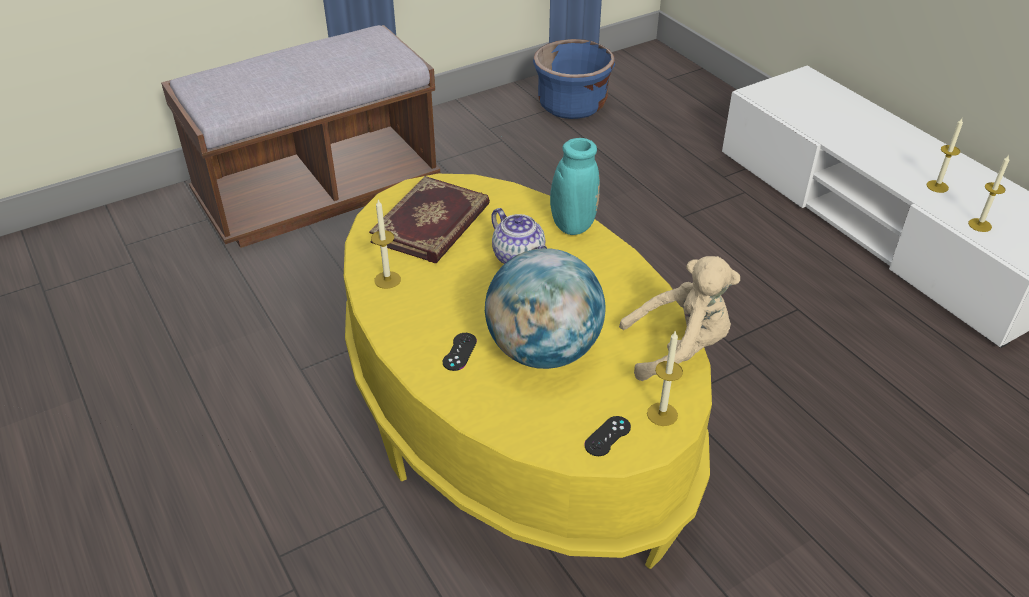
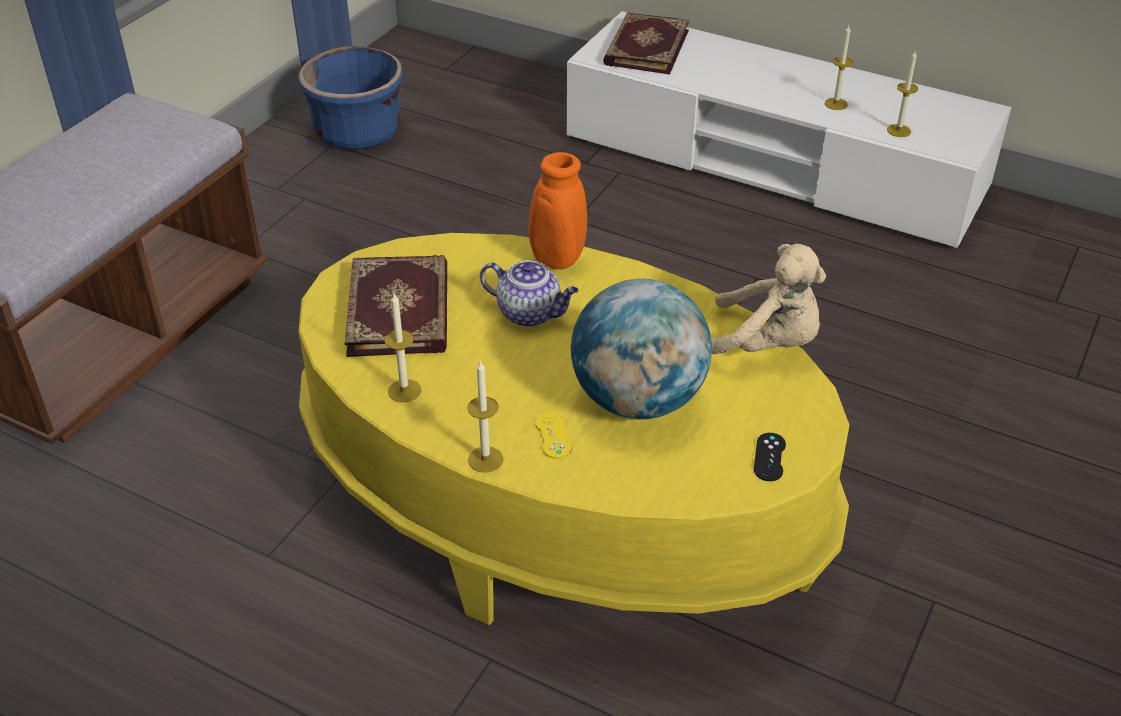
camera: 30 degrees left, 0 degrees up
black game controller [443,333,477,371] -> yellow game controller [535,412,572,459]
turquoise vase [501,136,600,235] -> orange vase [471,152,587,269]
beige plush toy [619,256,740,381] -> beige plush toy turned 60 degrees clockwise [711,244,826,354]
candle [647,330,683,426] -> candle moved to [467,360,504,473]
none -> book [603,12,689,74]

